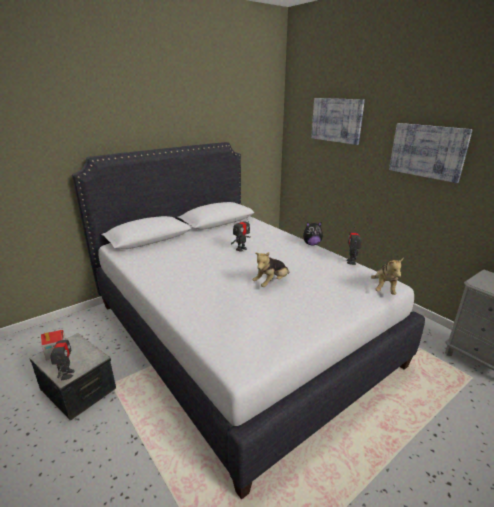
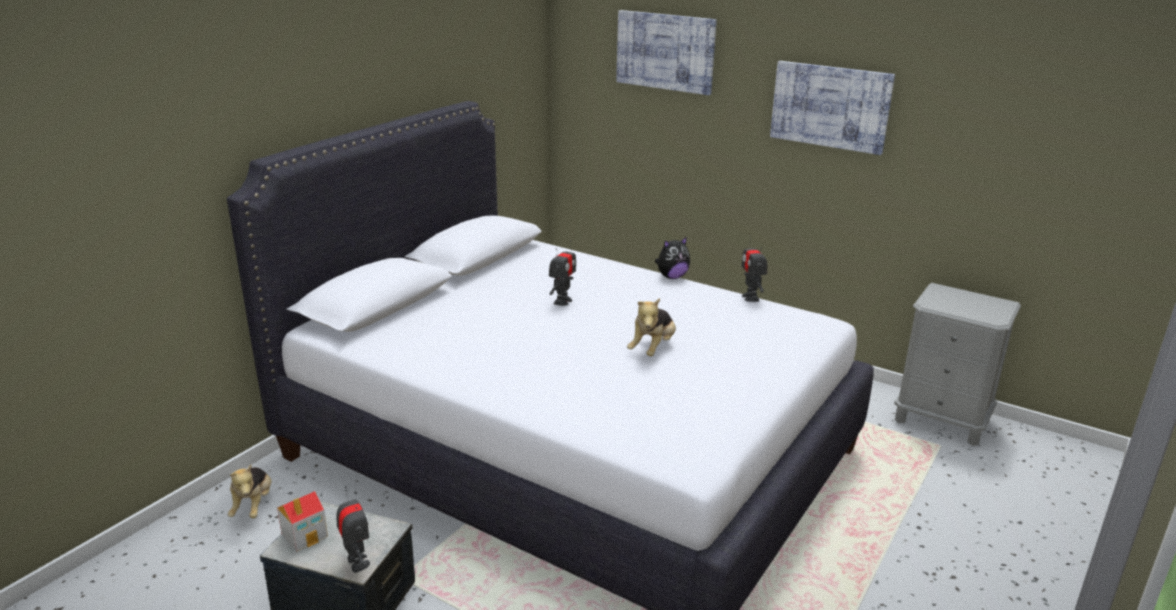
camera: 20 degrees left, 0 degrees up
plush toy [371,258,404,295] -> plush toy moved to [228,465,272,518]

